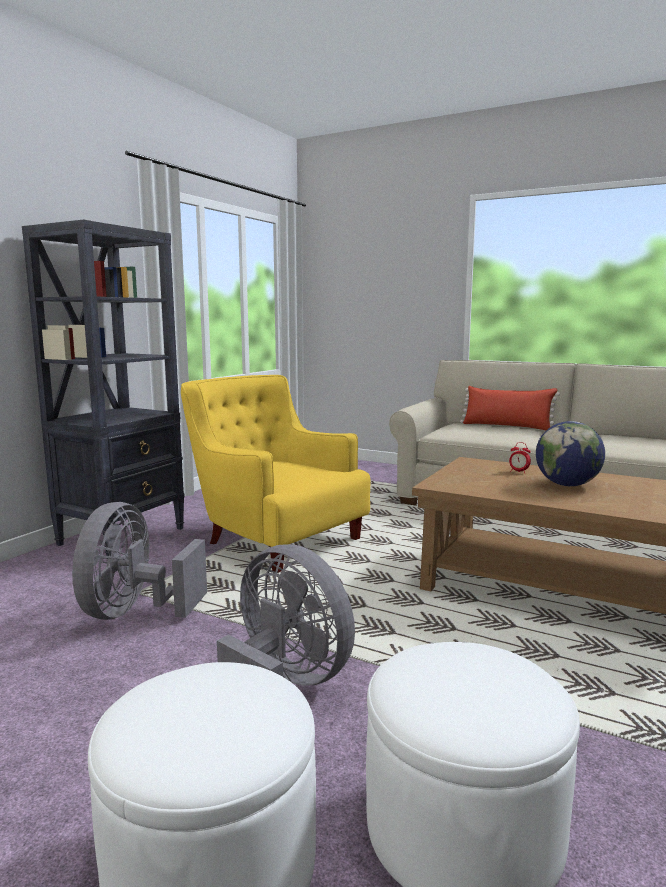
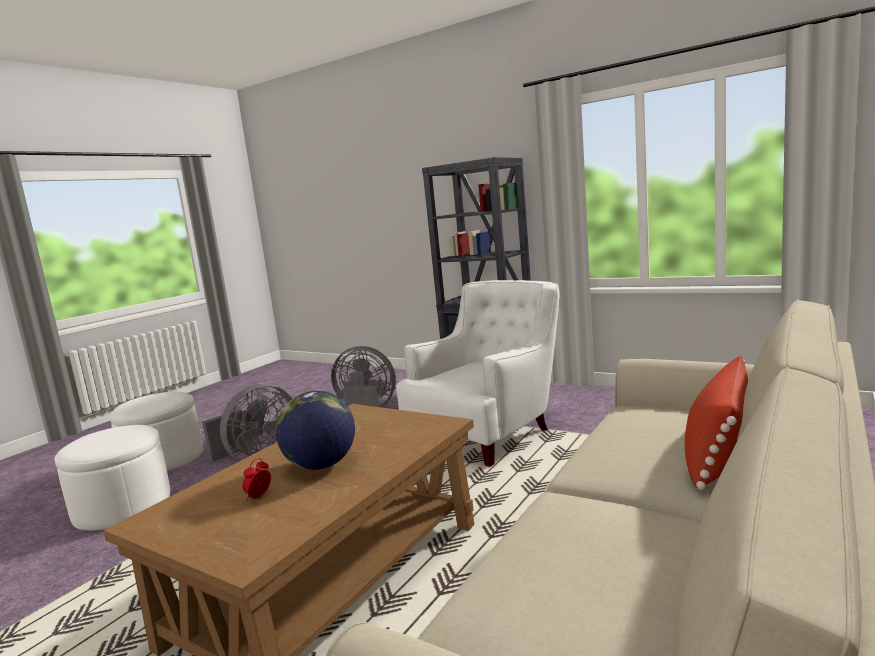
camera: 95 degrees right, 0 degrees up
yellow armchair [181,375,370,573] -> white armchair [396,280,560,467]
alarm clock [509,442,531,473] -> alarm clock moved to [242,458,271,501]

